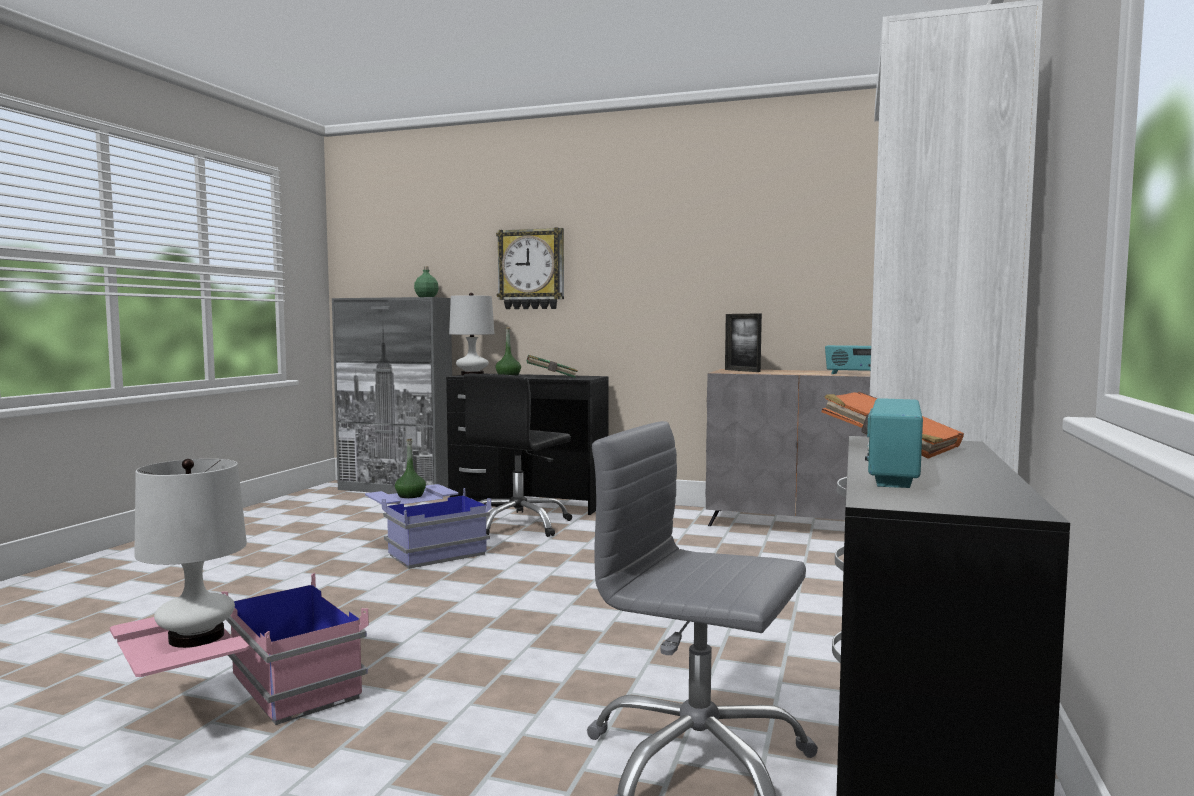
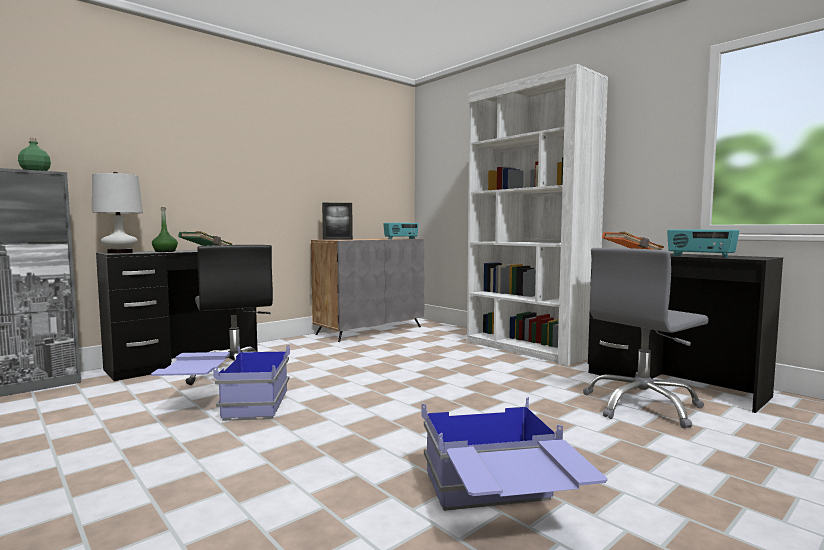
camera: 60 degrees left, 0 degrees up
pink storage box [110,573,369,725] -> blue storage box [422,397,607,511]
white table lamp [134,459,247,648] -> none
green bottle [395,439,426,498] -> none
wall clock [496,227,564,309] -> none

